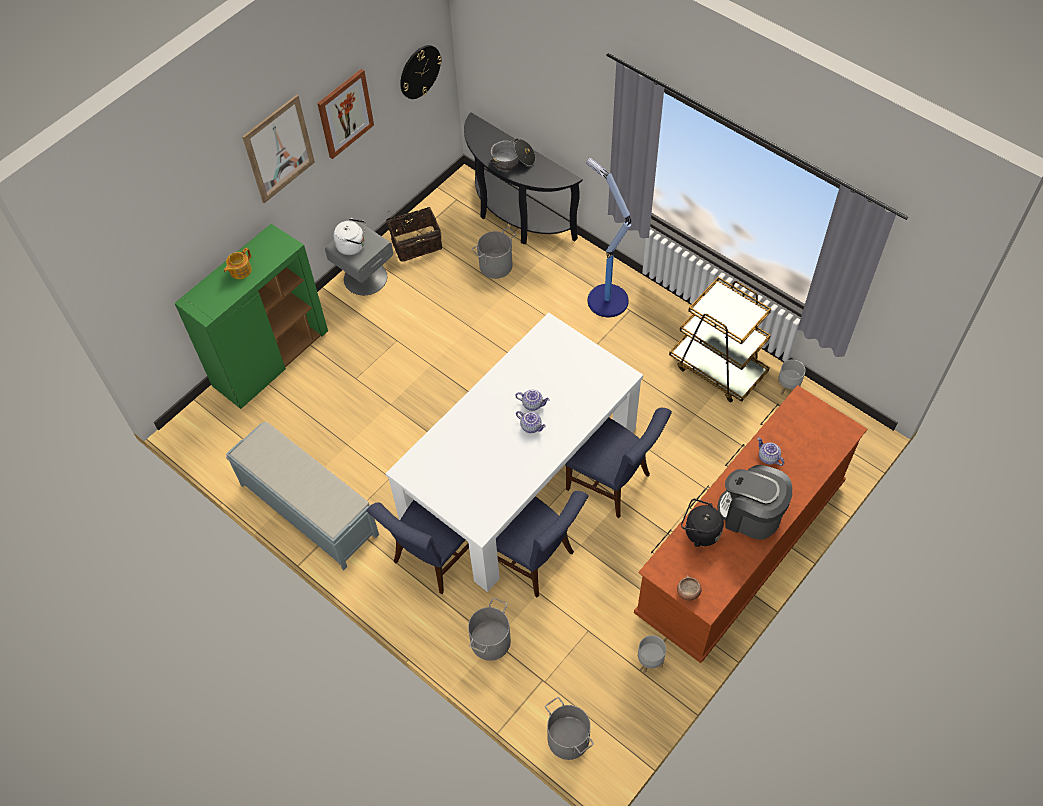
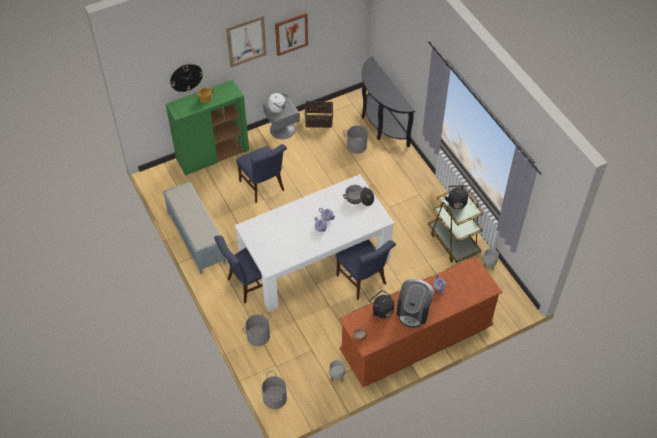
camera: 20 degrees right, 5 degrees down
wall clock [400,45,442,99] -> wall clock moved to [170,64,203,92]
cooking pot [489,139,535,170] -> cooking pot moved to [343,185,374,206]
blue chair [496,491,589,598] -> blue chair moved to [236,144,287,203]
floor lamp [586,158,631,317] -> none
coffee machine [718,465,792,540] -> coffee machine turned 120 degrees counterclockwise [397,279,434,328]
none -> black kettle [445,185,468,209]

